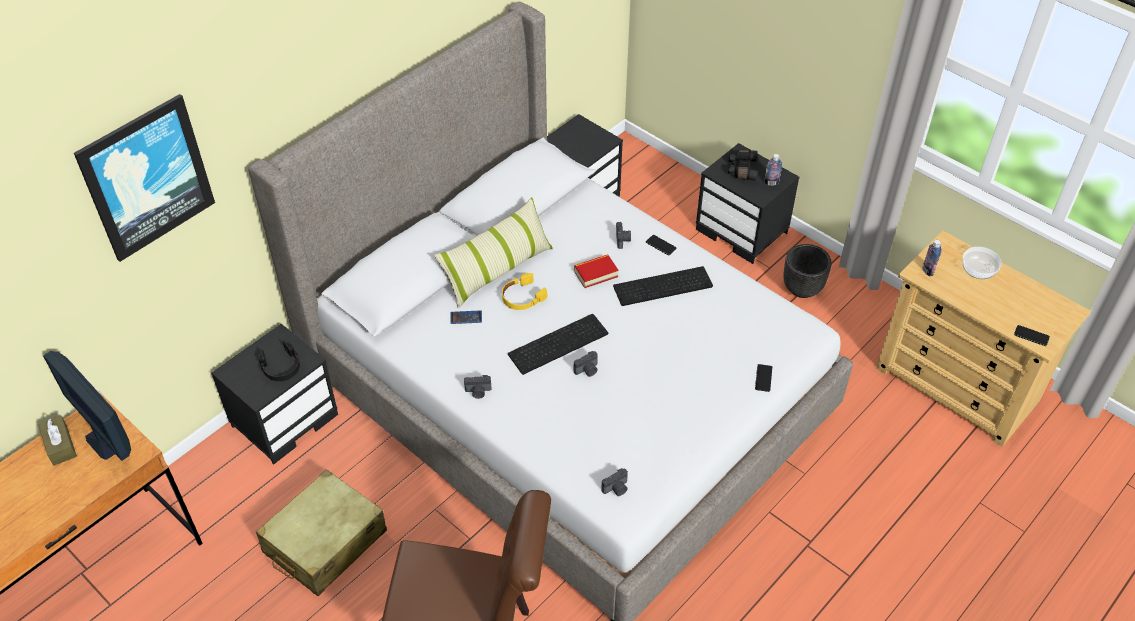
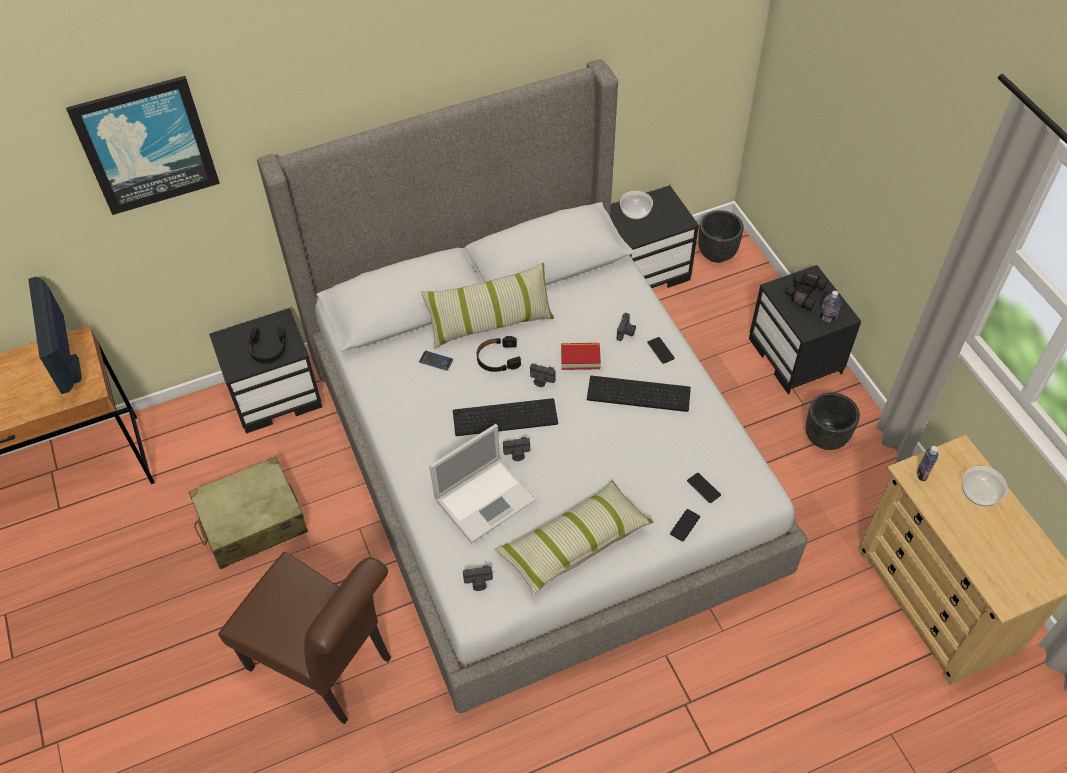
camera: 25 degrees right, 5 degrees up
brown tissue box [38,416,77,466] -> none
camera [464,375,491,399] -> camera moved to [530,363,556,387]
yellow headphones [502,273,547,310] -> black headphones [477,336,521,372]
phone [1014,325,1050,346] -> phone moved to [687,473,721,503]
none -> laptop [429,424,536,543]
none -> pillow [495,481,654,596]
none -> bowl [620,191,653,219]
none -> black planter [698,210,744,263]

